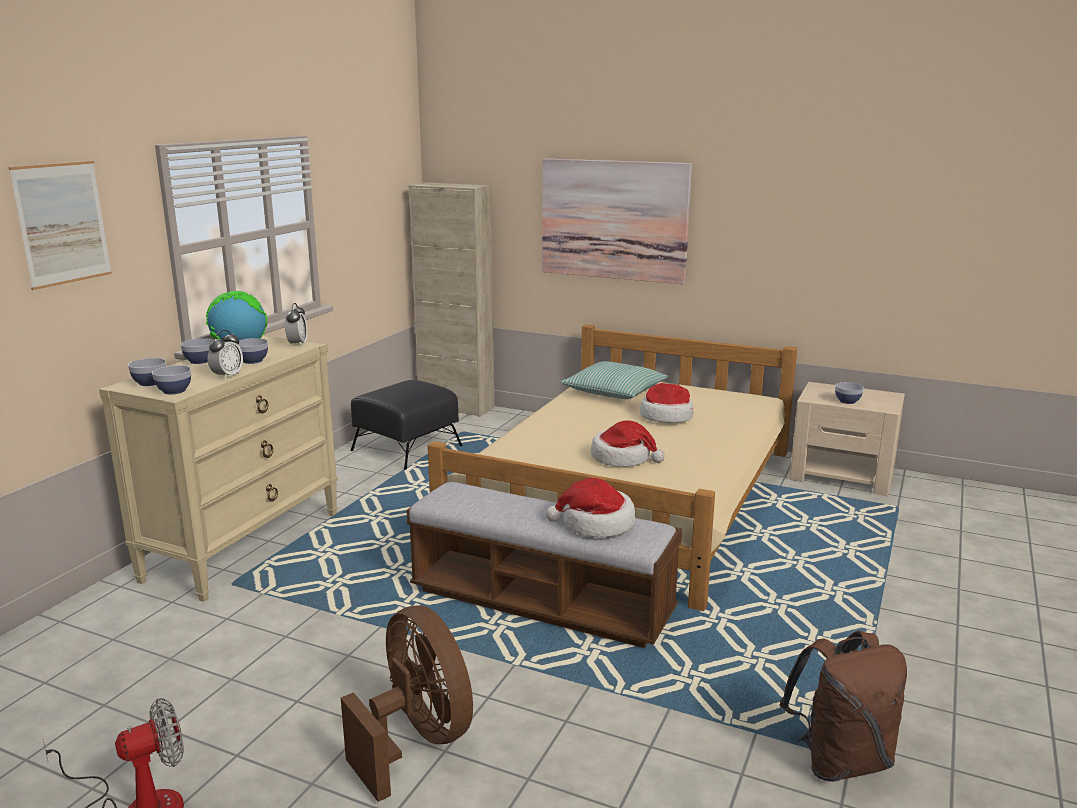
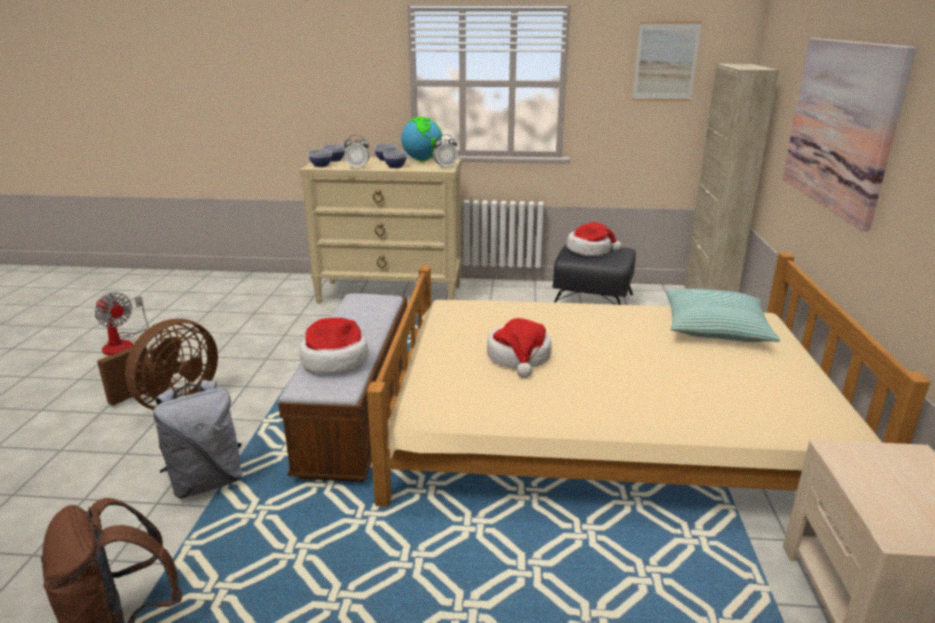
camera: 70 degrees right, 5 degrees up
picture [9,161,112,290] -> picture moved to [632,22,702,101]
hat [640,383,693,423] -> hat moved to [566,222,622,256]
bowl [835,382,864,404] -> none
none -> grey backpack [154,380,242,499]

